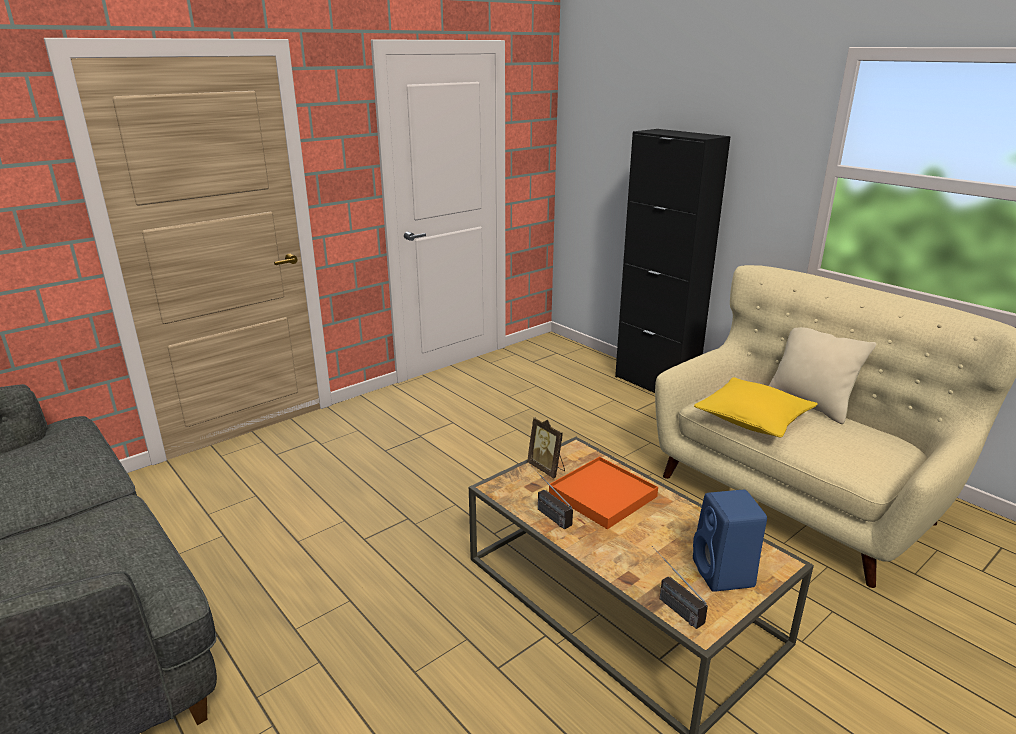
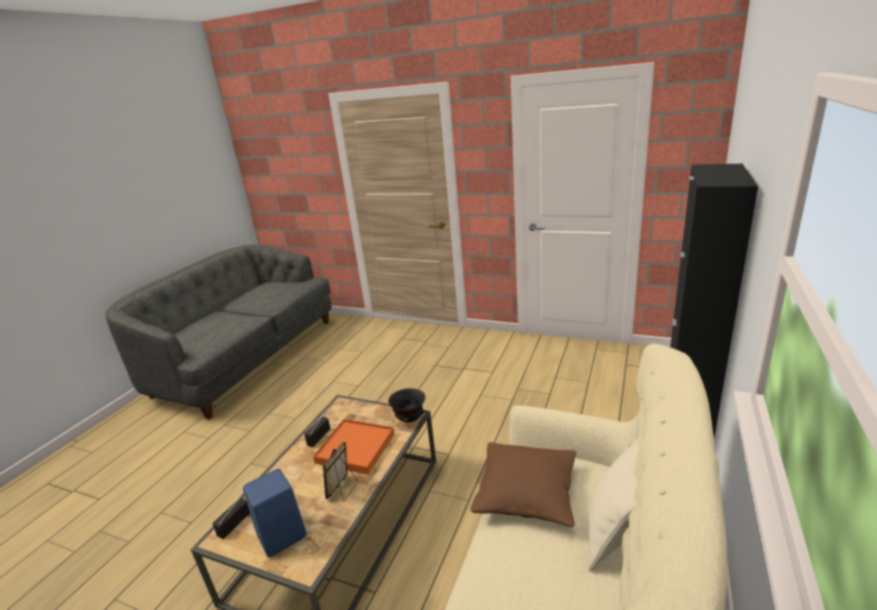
camera: 65 degrees right, 0 degrees up
picture frame [527,417,565,479] -> picture frame moved to [323,442,358,501]
yellow pillow [694,377,818,437] -> brown pillow [471,442,576,527]
none -> black bowl [388,388,426,423]

